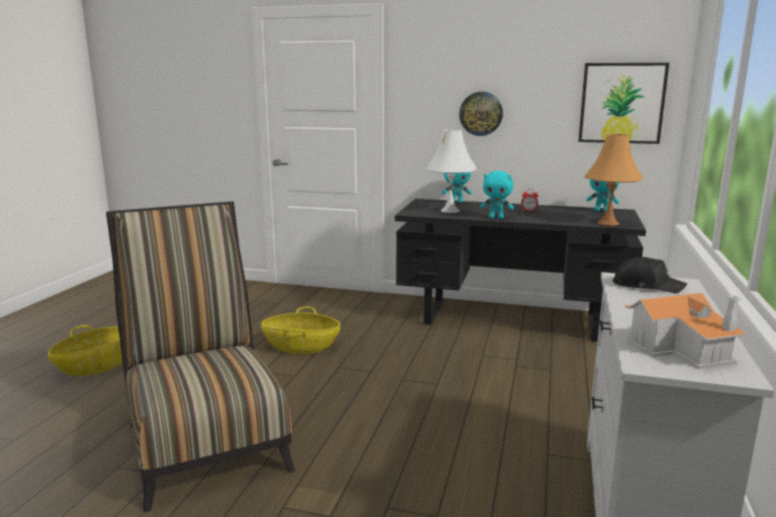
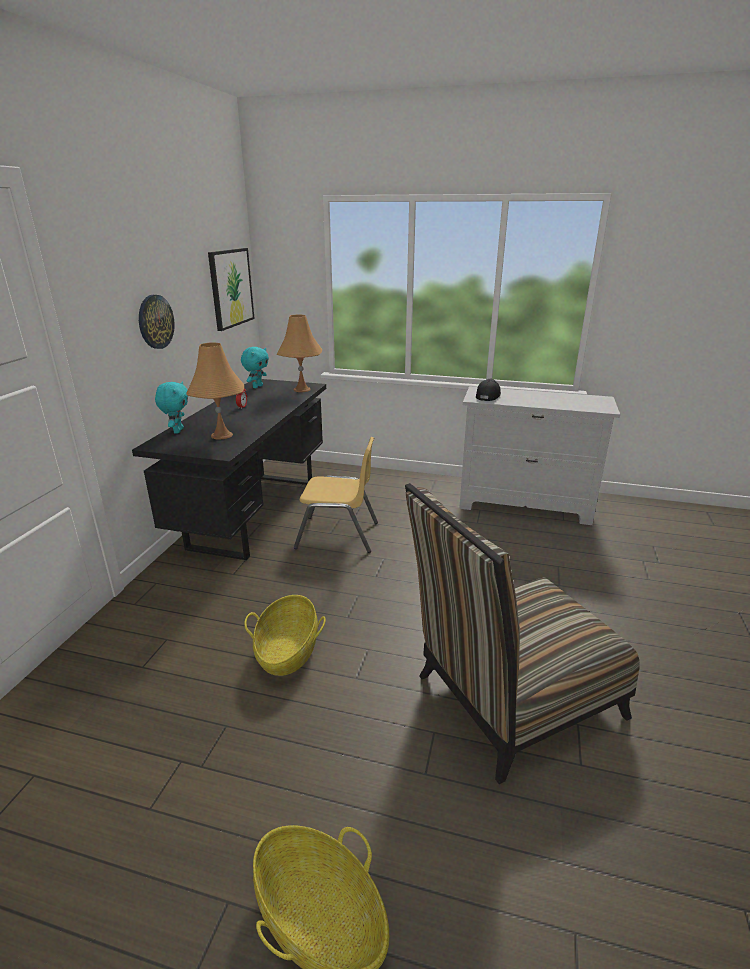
camera: 90 degrees left, 10 degrees up
white table lamp [426,129,477,213] -> orange table lamp [187,342,244,439]
turquoise plush toy [480,171,514,219] -> none
toy house [625,293,747,369] -> none
none -> yellow chair [294,437,378,553]

